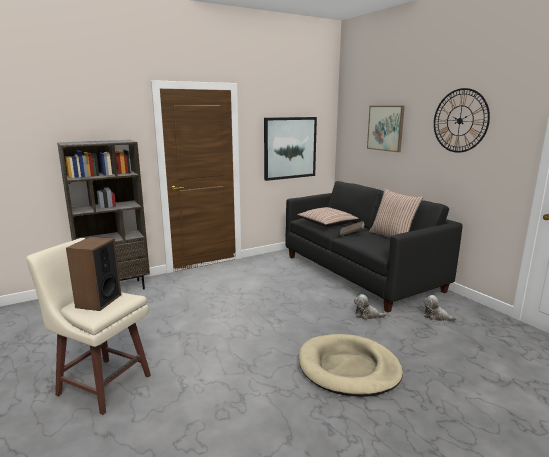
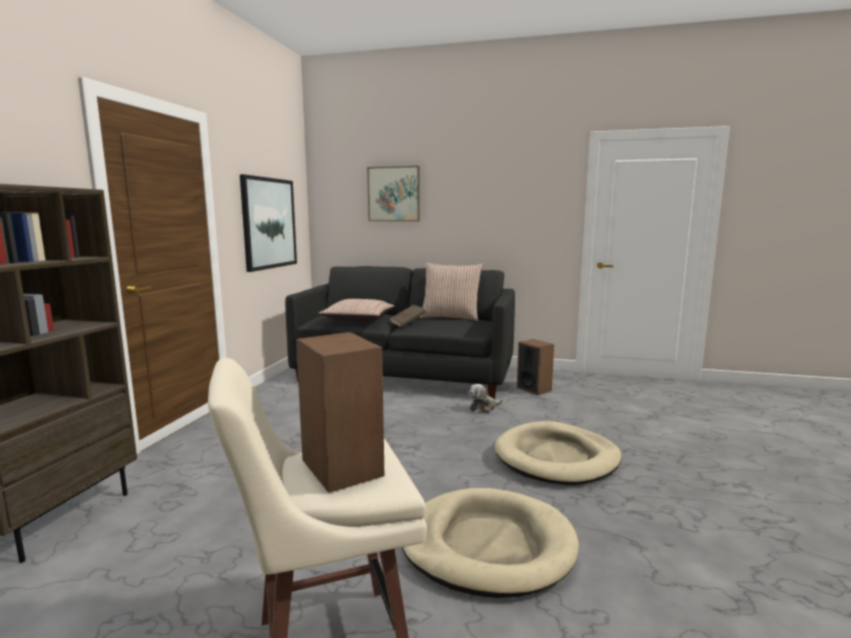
camera: 45 degrees left, 5 degrees down
plush toy [423,295,457,321] -> speaker [517,339,554,395]
wall clock [434,88,490,153] -> none
none -> beige dog bed [402,488,579,598]

